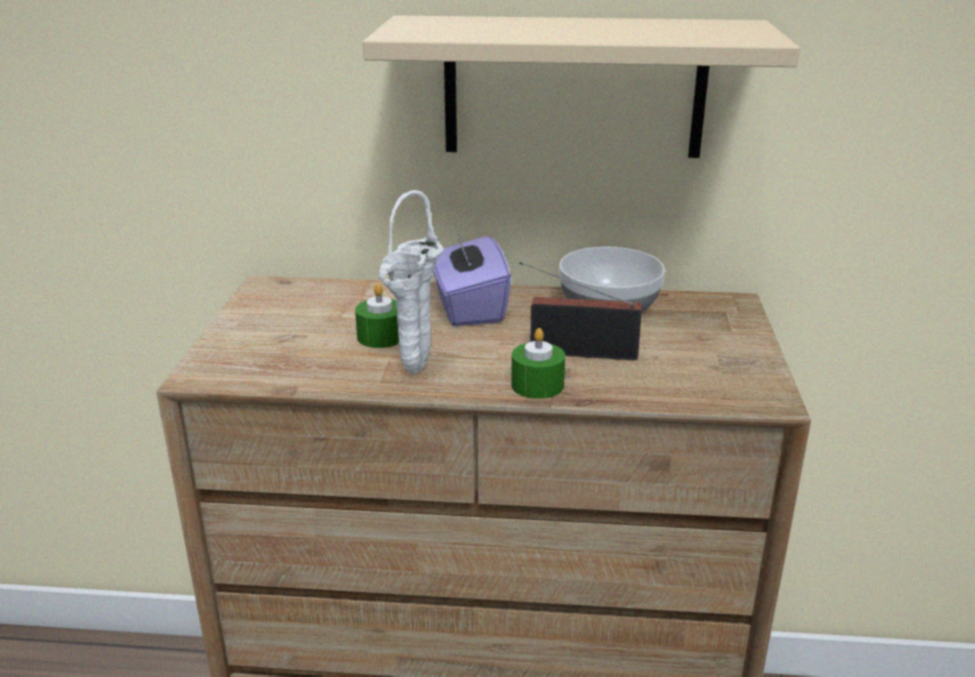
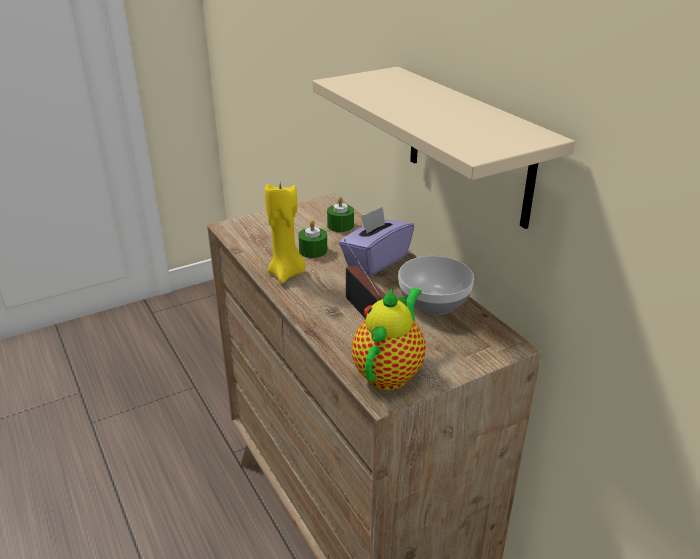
camera: 55 degrees right, 5 degrees up
white vase [379,190,443,375] -> yellow candle [265,184,306,283]
green candle [511,328,565,399] -> green candle moved to [327,196,354,232]
none -> teapot [352,288,426,390]

